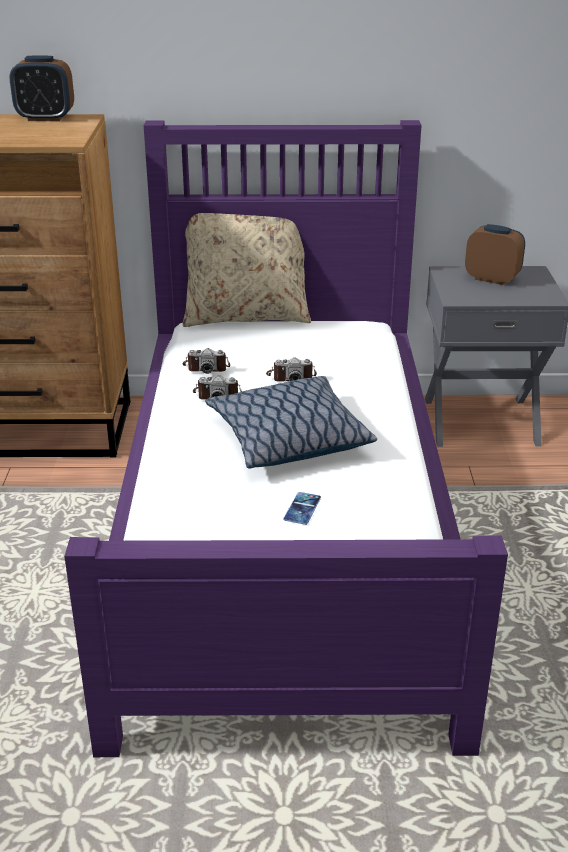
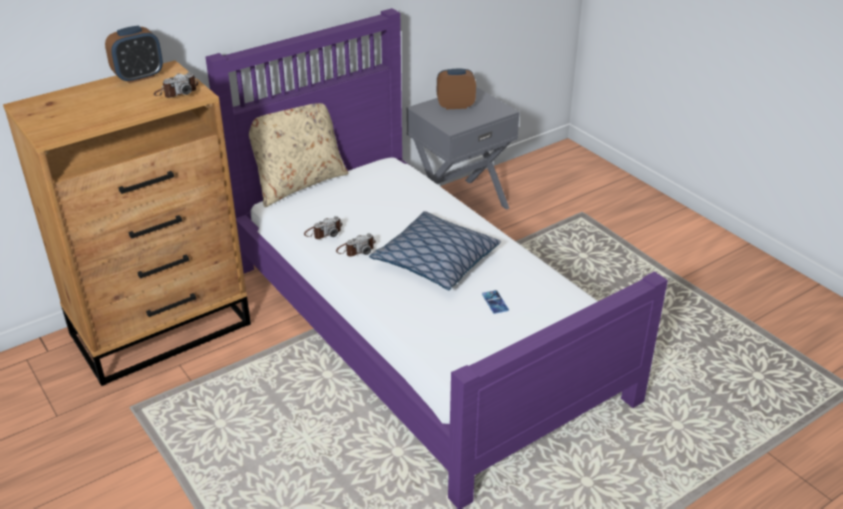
camera: 35 degrees left, 5 degrees up
camera [266,357,317,382] -> camera moved to [154,72,198,98]

